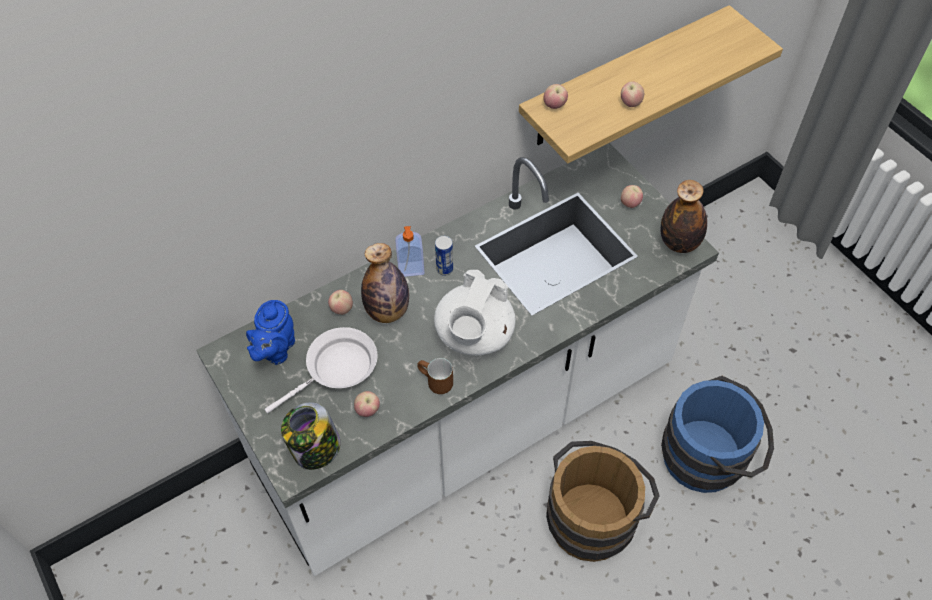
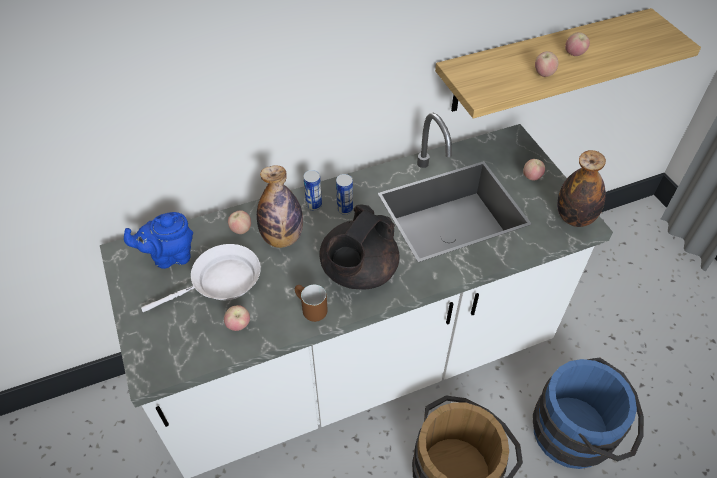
camera: 10 degrees right, 5 degrees down
blue teapot [246,300,295,365] -> blue teapot turned 45 degrees clockwise [124,212,193,269]
jar [281,402,341,470] -> none
soap dispenser [395,226,425,277] -> can [303,170,322,211]
white teapot [434,270,516,356] -> black teapot [319,204,400,290]
apple [543,84,568,109] -> apple moved to [565,32,590,56]

